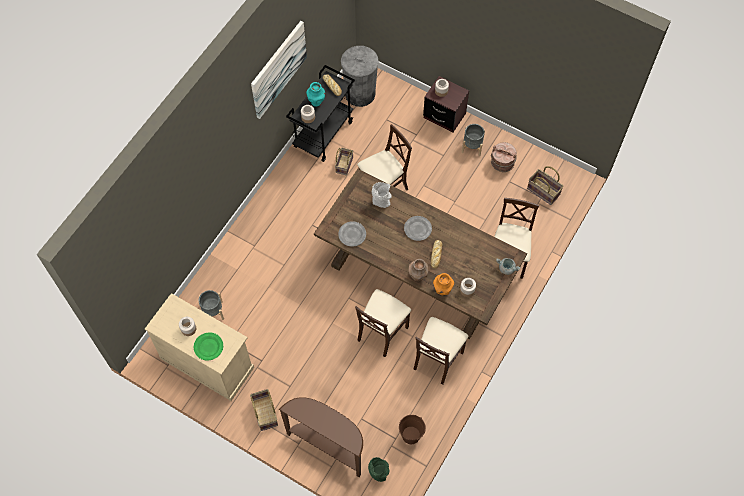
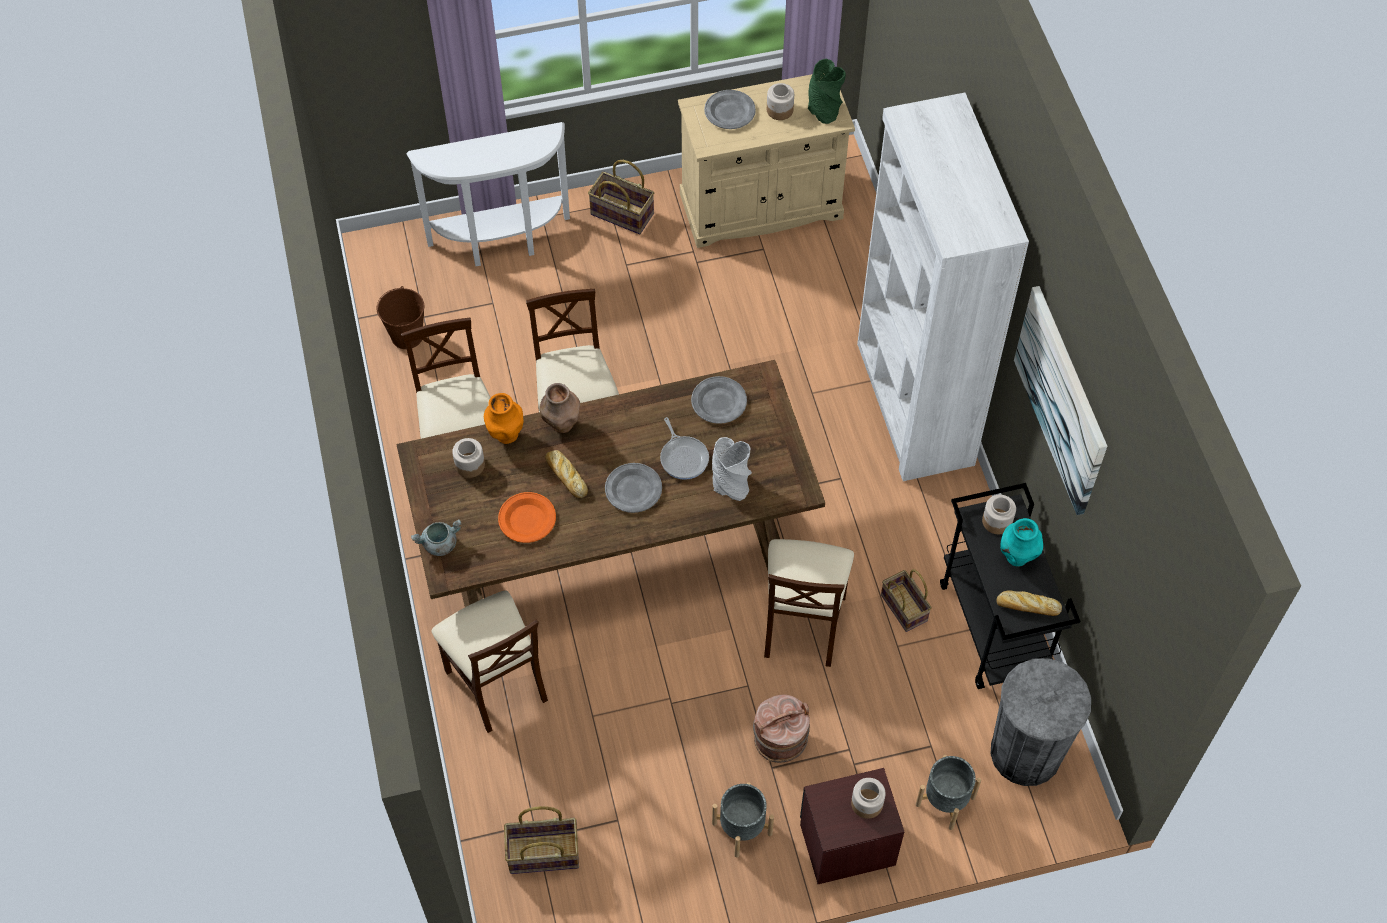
camera: 135 degrees right, 5 degrees down
green plate [194,332,223,361] -> grey plate [704,90,756,129]
grey planter [199,290,224,320] -> grey planter moved to [916,755,981,830]
brown console table [279,397,363,477] -> white console table [406,122,570,266]
green vase [368,457,389,482] -> green vase moved to [808,59,846,124]
brown bucket [491,142,517,172] -> brown bucket moved to [753,695,810,763]
none -> orange plate [498,492,556,543]
none -> frying pan [660,417,709,480]
none -> white bookcase [857,93,1029,481]

